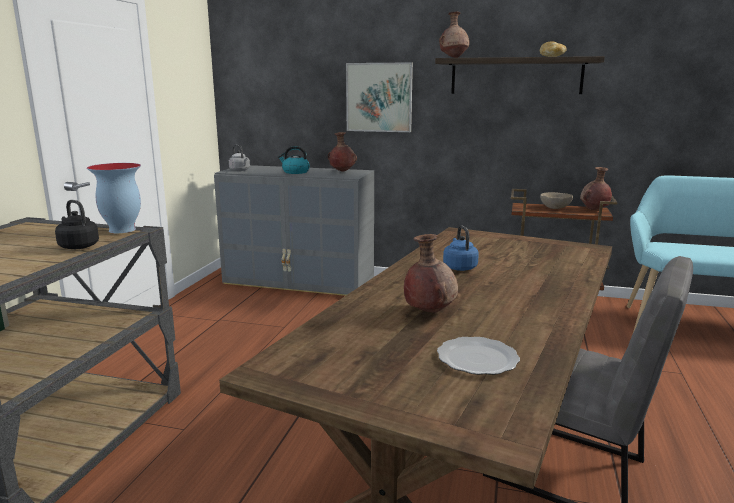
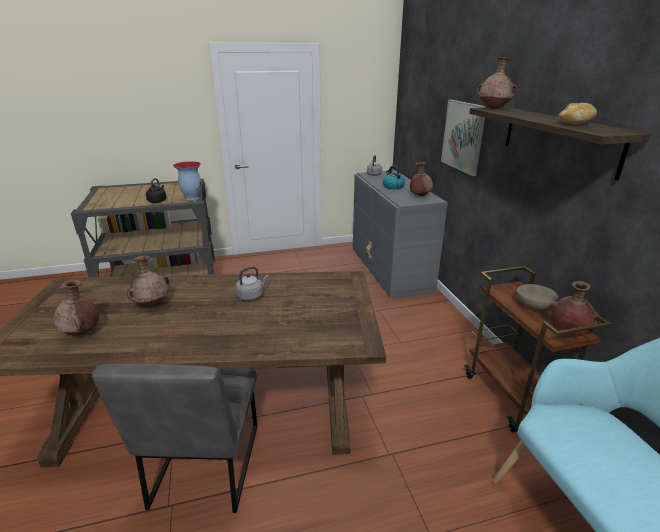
camera: 60 degrees right, 10 degrees up
plate [437,337,520,375] -> brown vase [54,280,99,336]
blue kettle [443,225,479,271] -> grey kettle [235,266,269,301]

